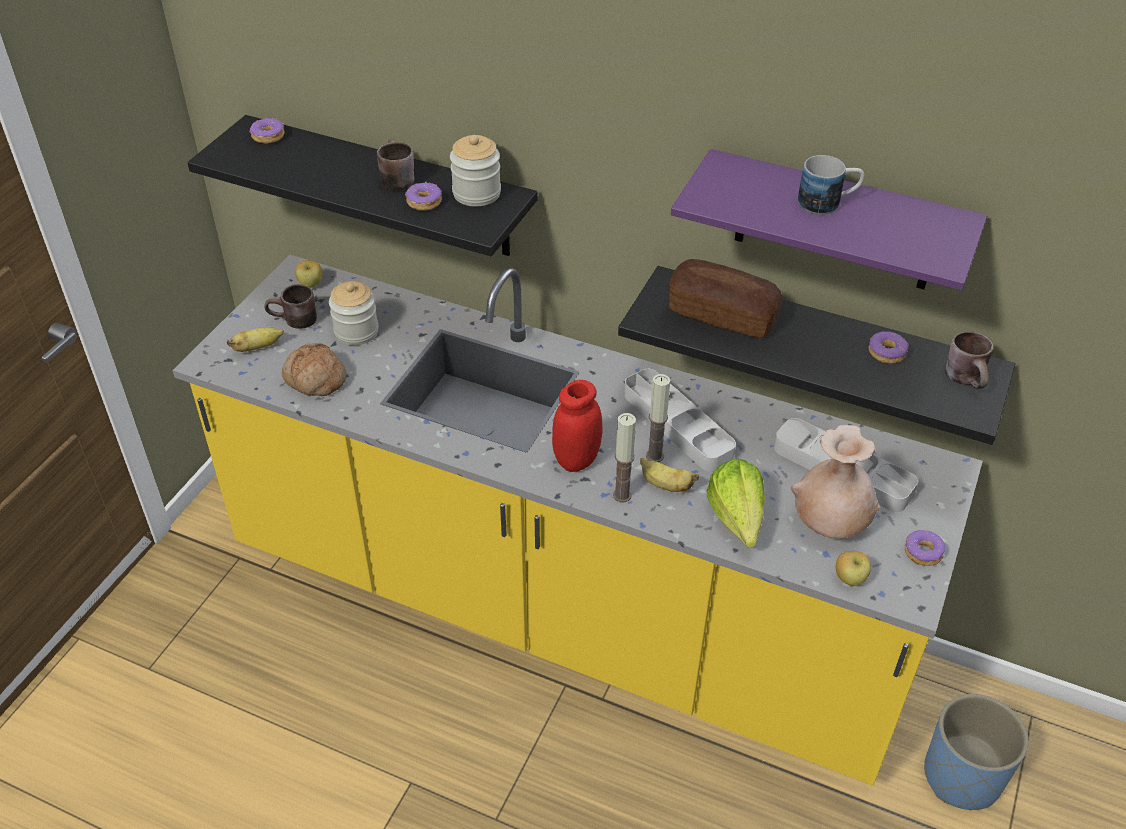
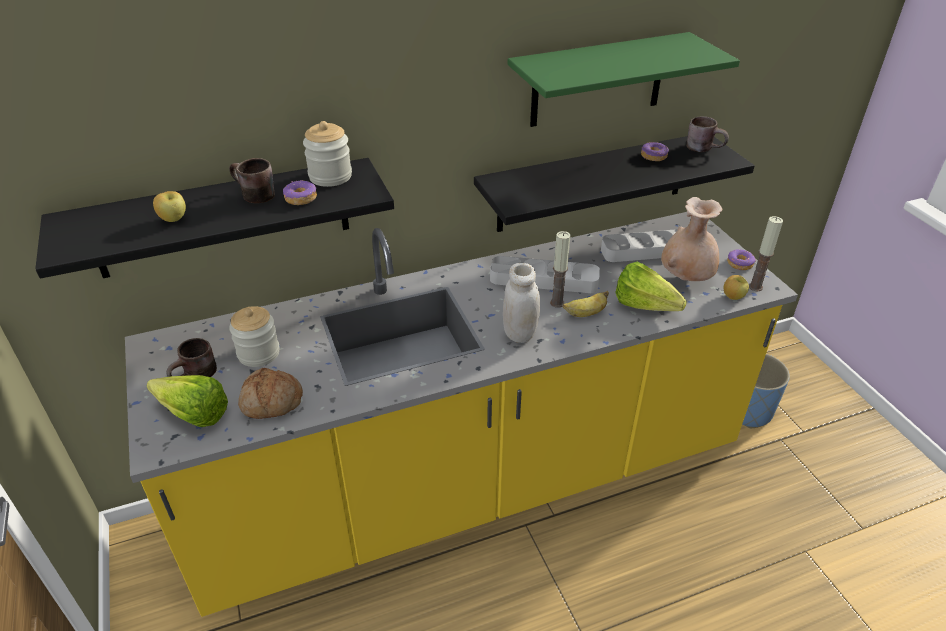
camera: 45 degrees left, 5 degrees down
banana [227,327,284,352] -> lettuce [147,375,228,427]
donut [250,117,285,144] -> none
apple [295,260,322,288] -> apple moved to [153,191,186,222]
red jar [552,380,602,472] -> white jar [503,263,540,343]
candle [613,413,636,503] -> candle moved to [749,216,783,292]
bread [669,259,783,338] -> none
purple shelf [671,149,987,290] -> green shelf [507,32,740,127]
mug [798,155,864,215] -> none

